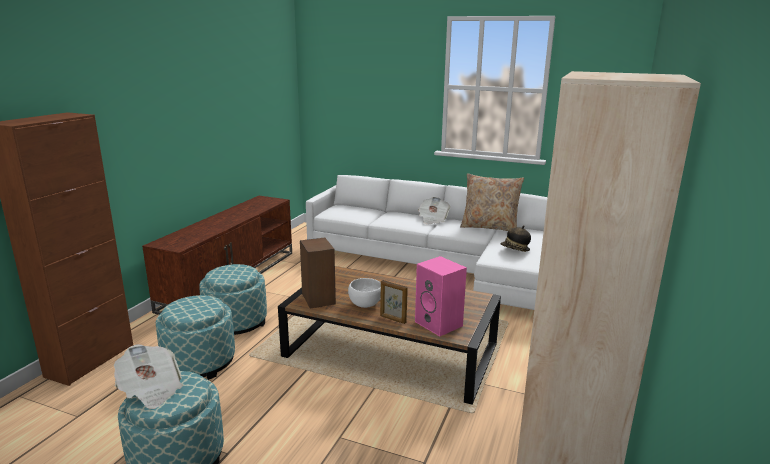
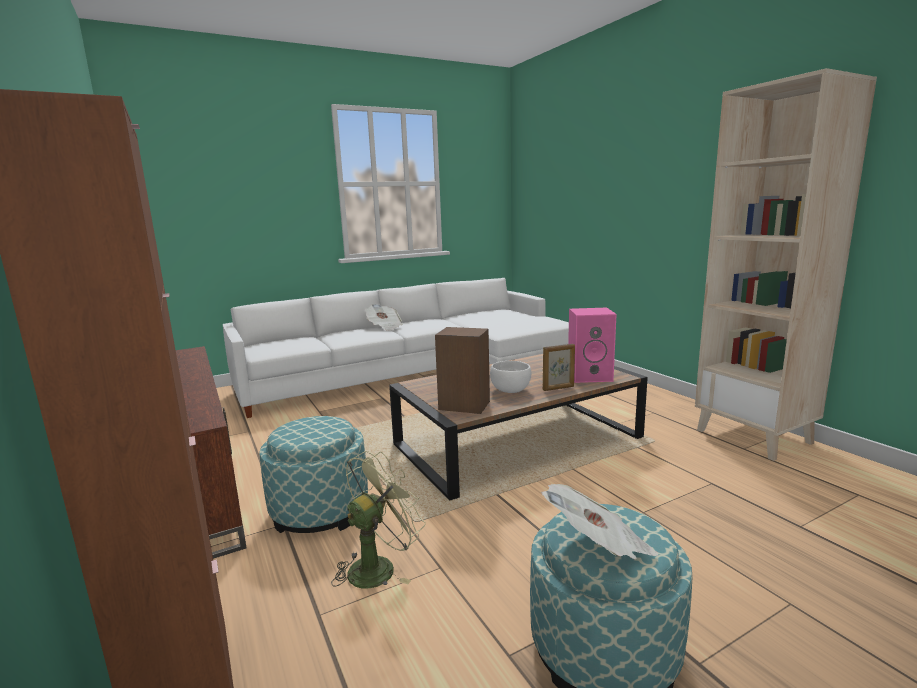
camera: 50 degrees left, 5 degrees down
ottoman [156,295,235,380] -> green fan [331,451,425,589]
beige pillow [460,174,524,231] -> none
hat [501,225,531,252] -> none

